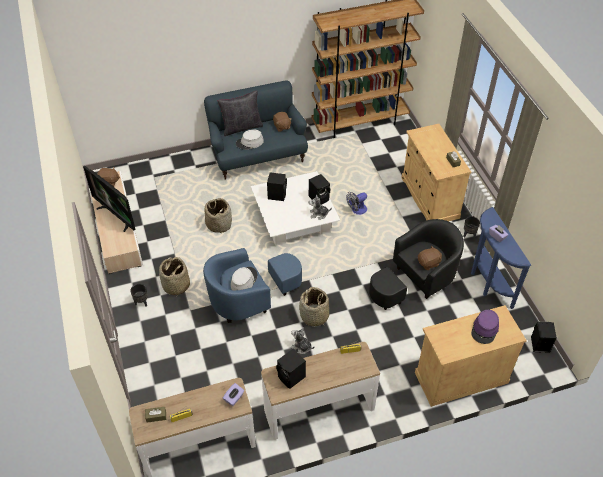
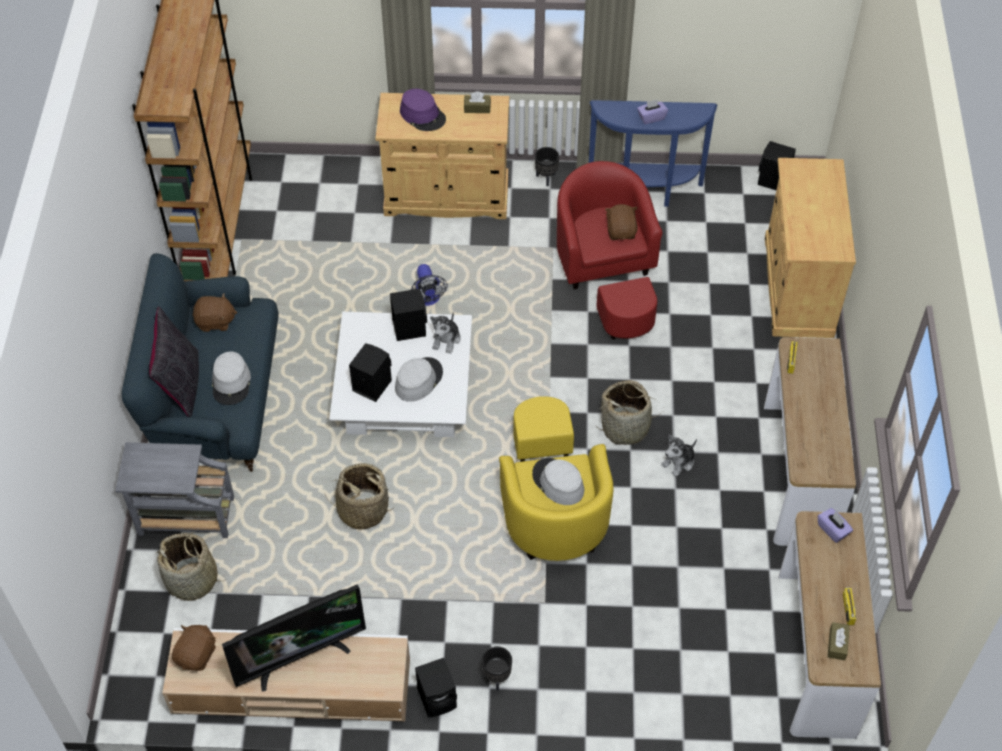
camera: 70 degrees left, 5 degrees up
basket [159,257,190,297] -> basket moved to [156,533,225,601]
blue armchair [203,248,302,323] -> yellow armchair [499,396,613,561]
black speaker [276,348,306,389] -> black speaker moved to [415,658,457,718]
black armchair [369,219,464,310] -> red armchair [557,161,663,340]
purple hat [471,310,499,344] -> purple hat moved to [400,89,446,131]
none -> grey side table [115,442,234,538]
none -> grey hat [395,357,443,402]

